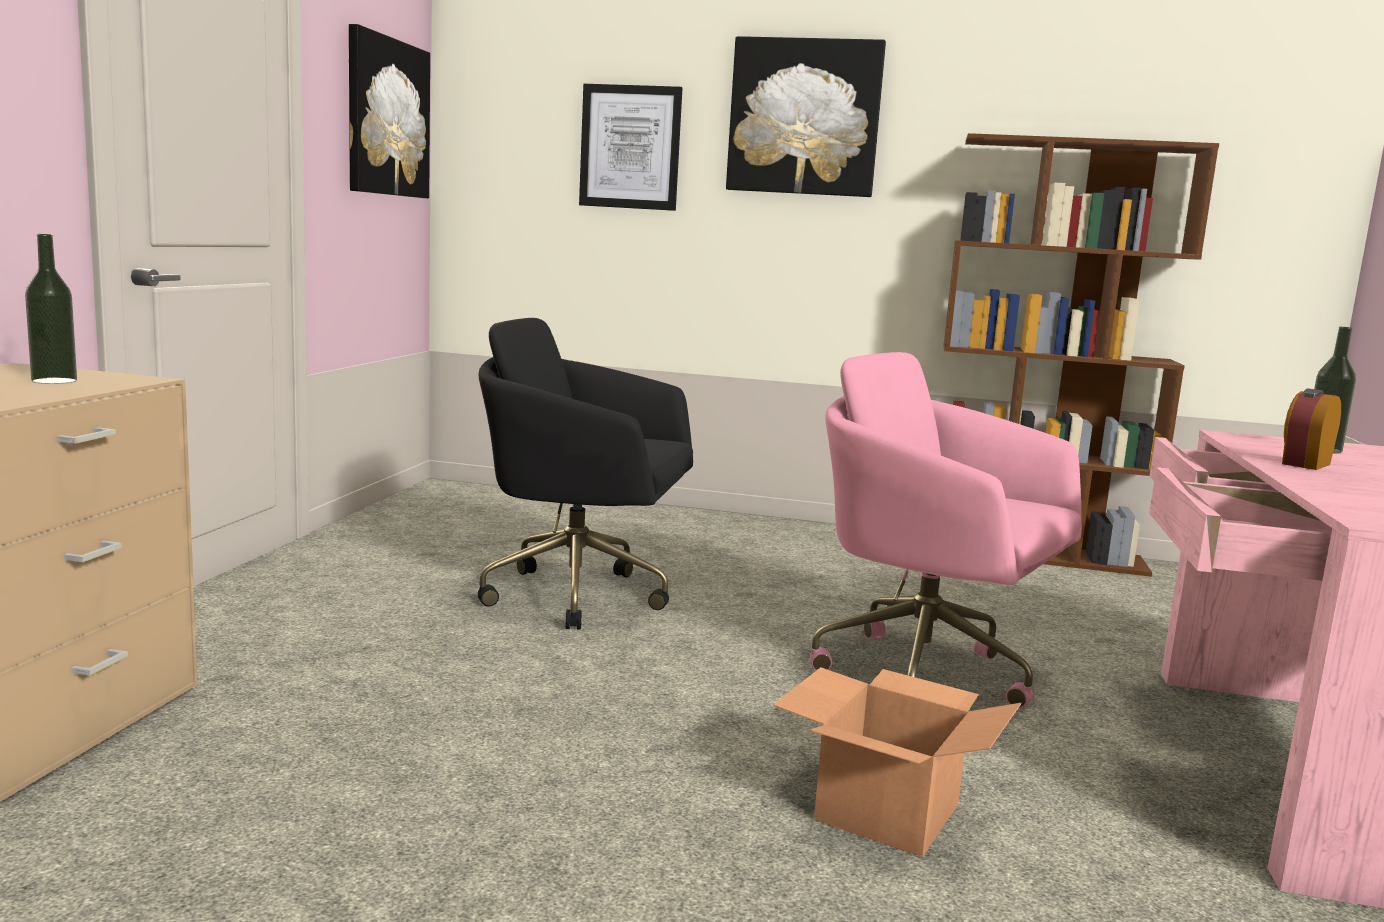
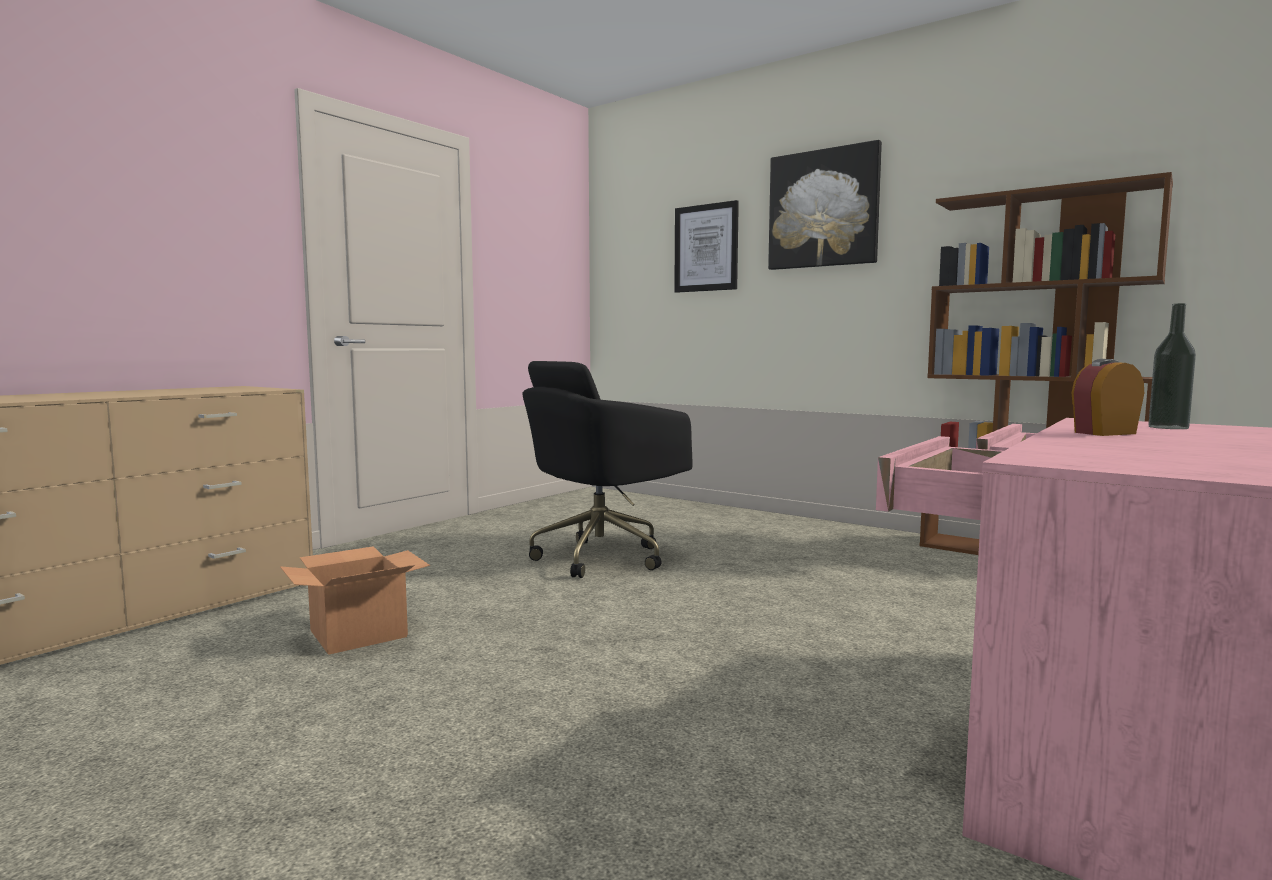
camera: 25 degrees right, 5 degrees down
bottle [25,234,77,384] -> none
picture [348,24,430,198] -> none
black office chair [478,318,693,630] -> black office chair turned 75 degrees counterclockwise [522,361,692,578]
cardboard box [773,667,1022,857] -> cardboard box moved to [280,546,430,655]
pink office chair [810,352,1082,708] -> none

